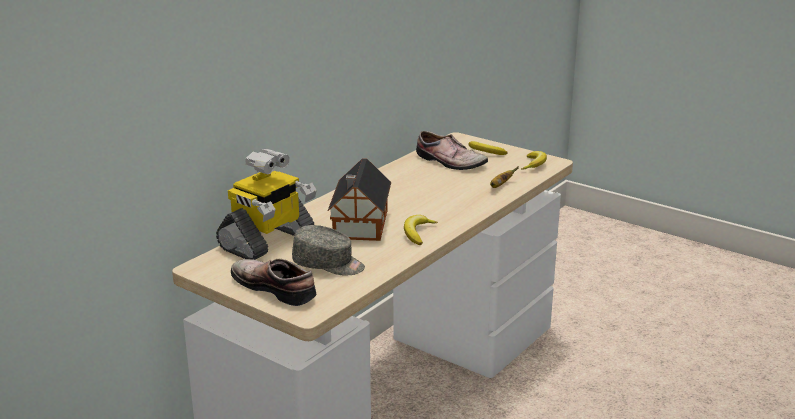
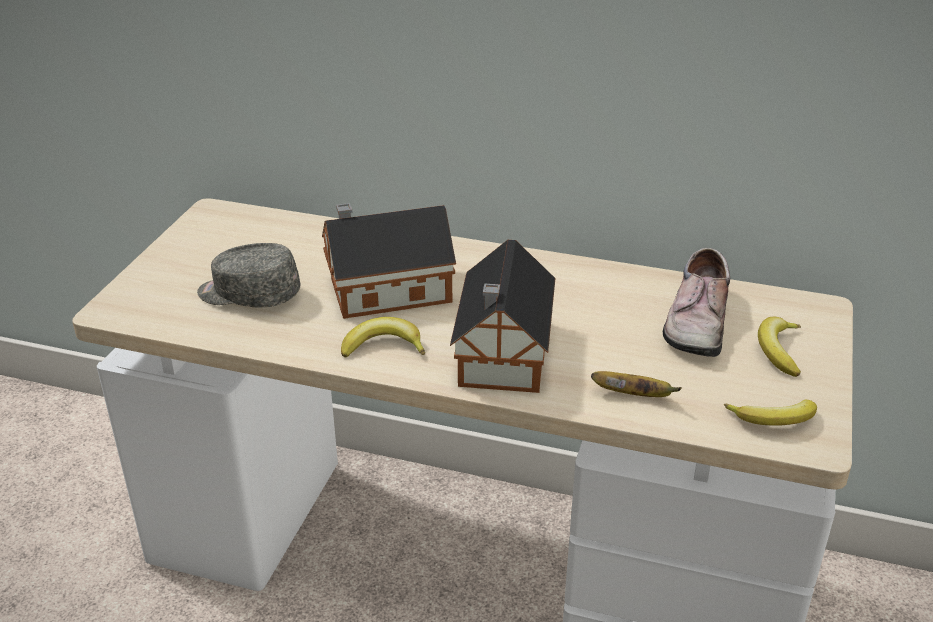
camera: 70 degrees right, 10 degrees up
toy robot [216,149,316,260] -> none
shoe [231,259,316,306] -> none
grey cap [292,225,365,275] -> grey cap turned 105 degrees clockwise [197,243,301,308]
none -> toy house [450,240,555,393]

